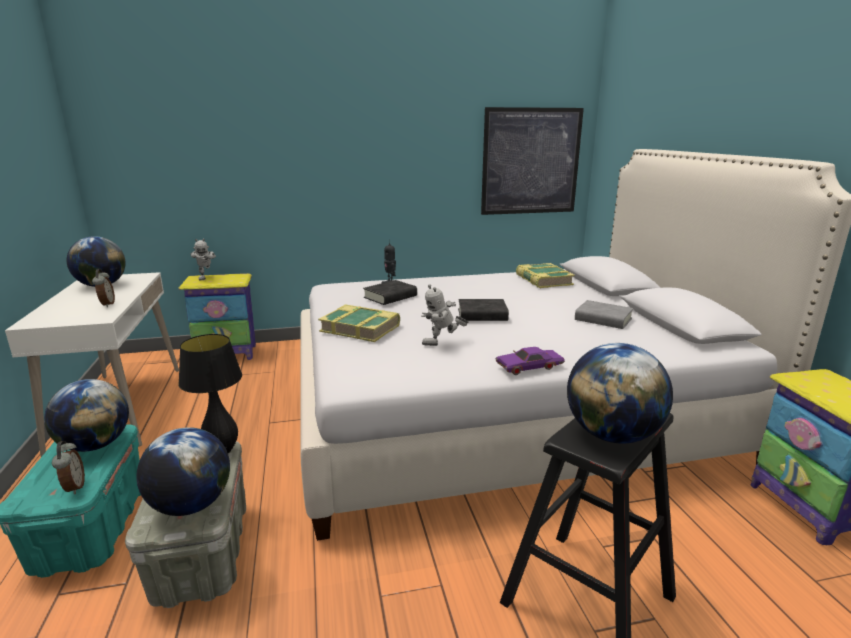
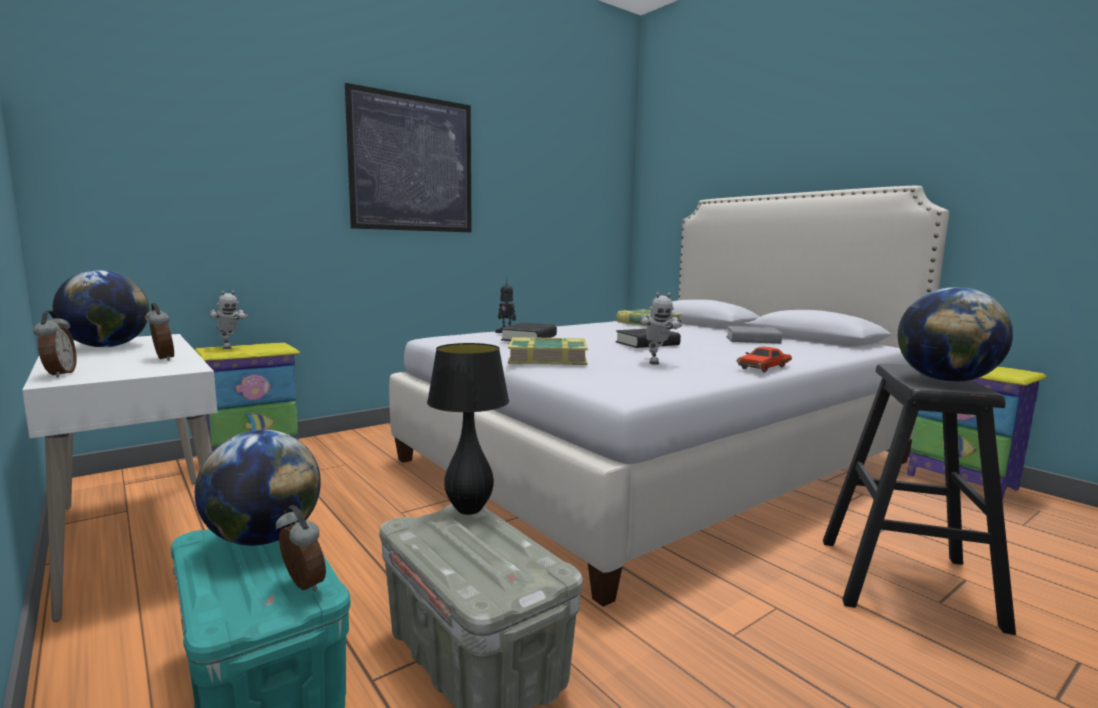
camera: 25 degrees left, 10 degrees down
globe [136,427,230,516] -> none
toy robot [421,284,469,346] -> toy robot turned 45 degrees counterclockwise [639,292,682,365]
picture [481,107,584,215] -> picture moved to [345,83,472,232]
purple toy car [496,347,565,375] -> red toy car [737,347,792,373]
none -> alarm clock [33,310,77,378]

